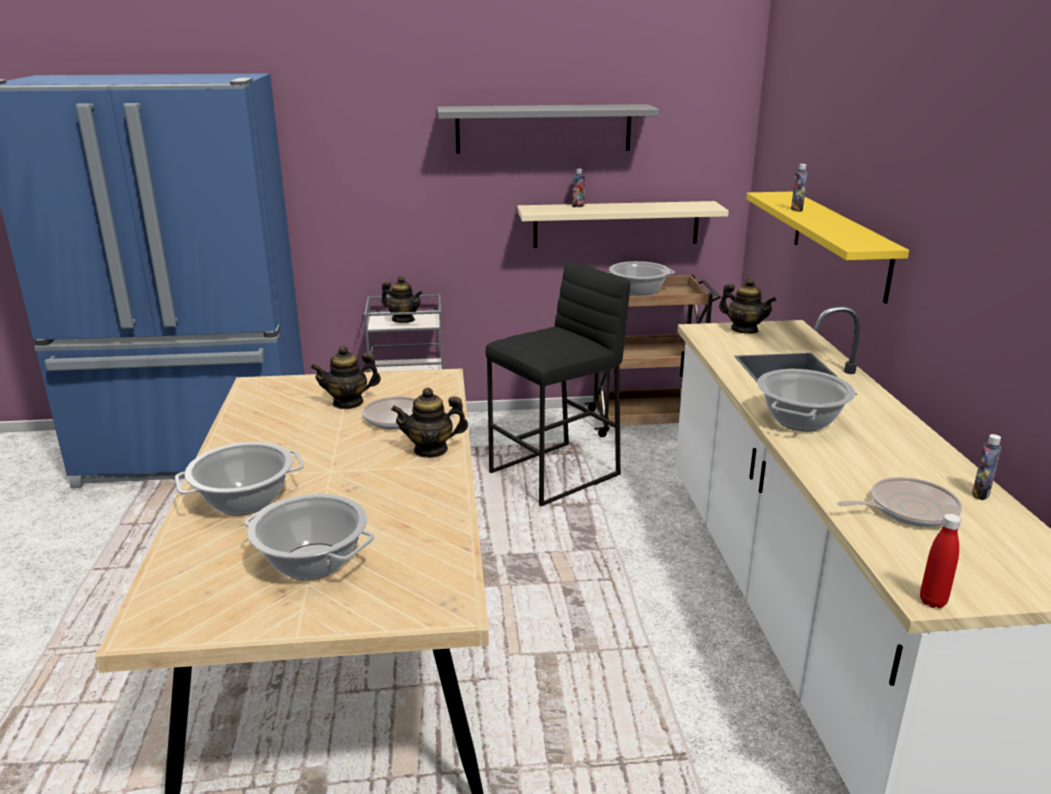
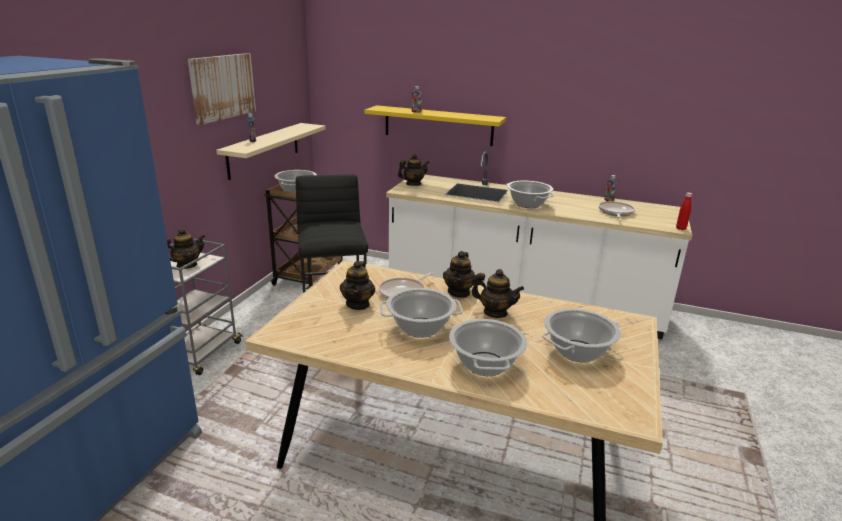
camera: 65 degrees left, 0 degrees up
grey shelf [438,104,659,154] -> picture [188,53,256,125]
none -> cooking pot [380,288,463,338]
none -> teapot [471,269,524,318]

